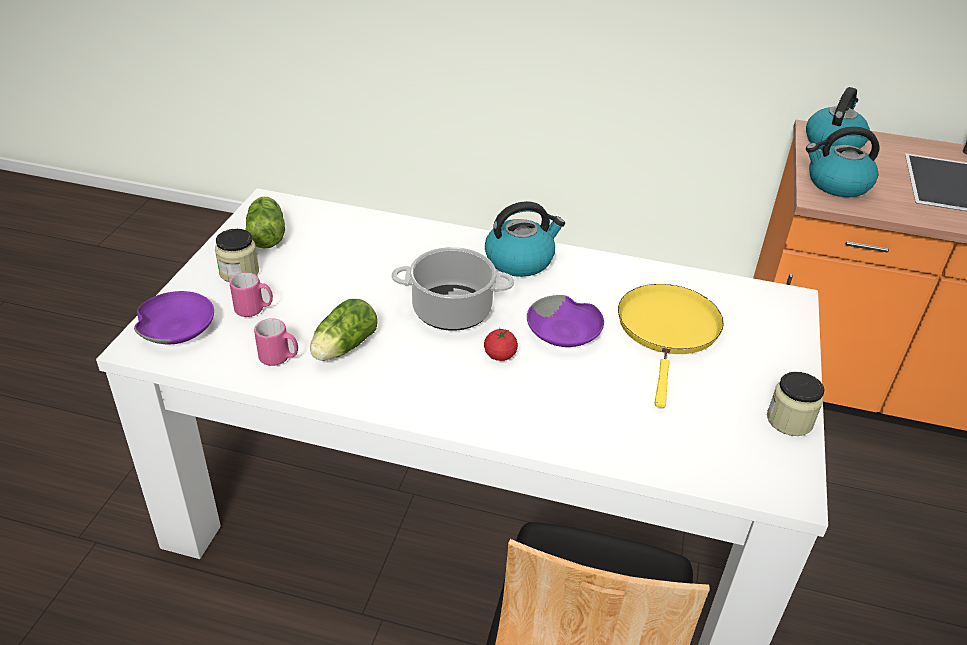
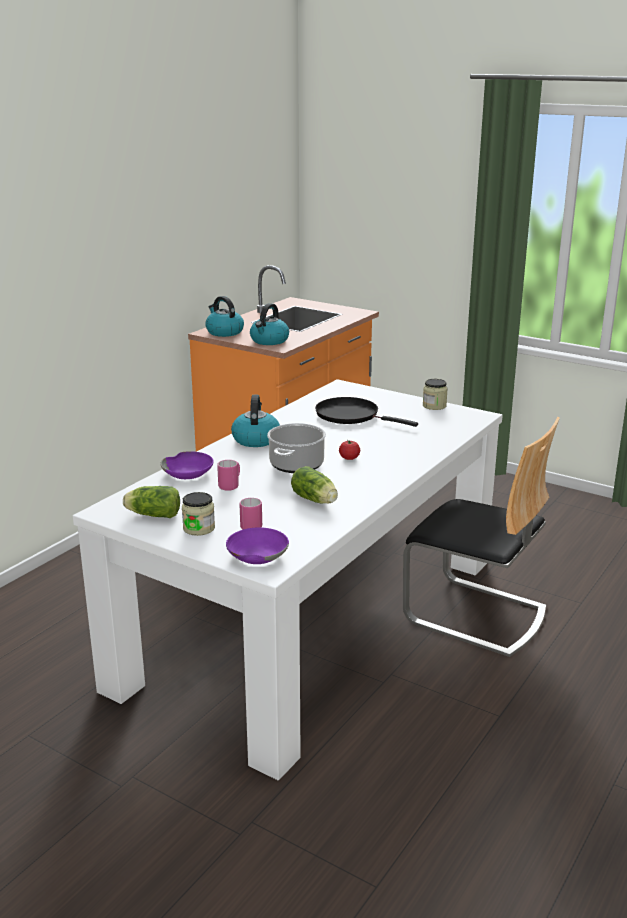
camera: 70 degrees left, 15 degrees down
pink mug [254,318,298,366] -> pink mug moved to [217,460,240,491]
purple bowl [527,295,604,347] -> purple bowl moved to [160,451,214,479]
yellow frying pan [618,284,724,408] -> black frying pan [315,397,418,427]

